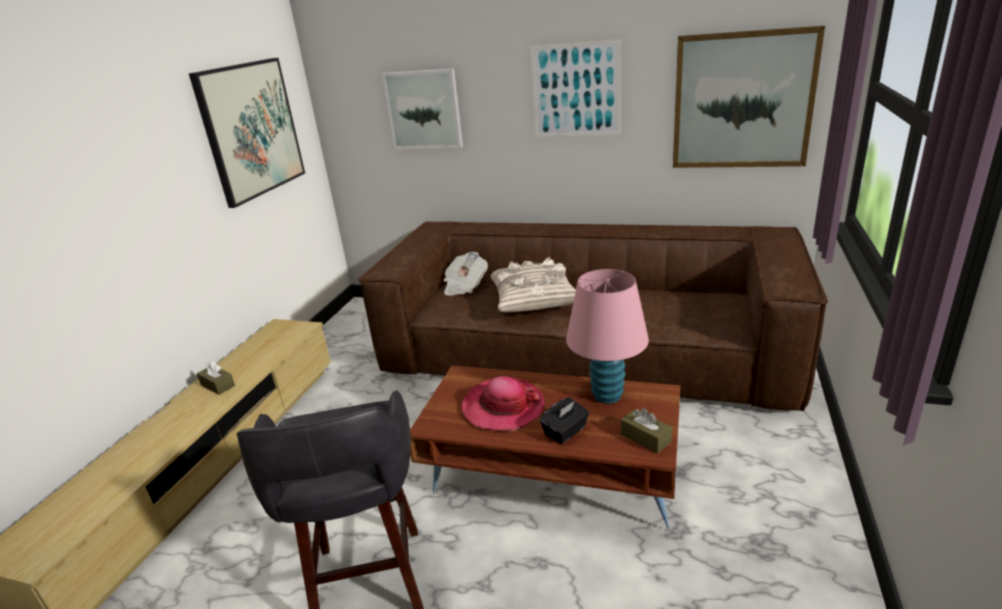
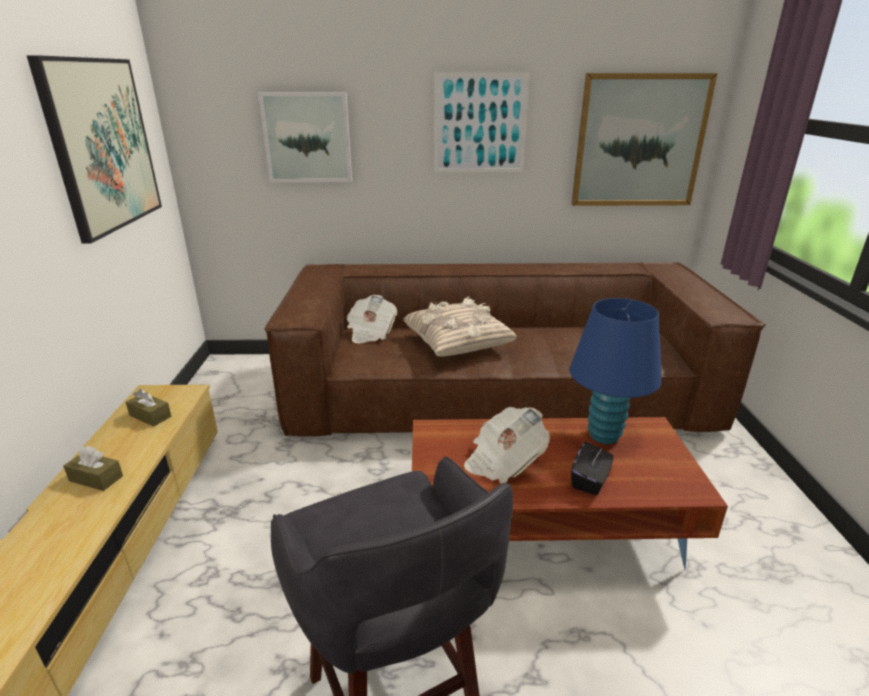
camera: 20 degrees left, 0 degrees up
hat [461,376,545,431] -> newspaper [464,407,550,483]
pink table lamp [566,269,649,404] -> blue table lamp [570,298,662,444]
brown tissue box [621,408,672,454] -> brown tissue box moved to [126,389,171,426]

